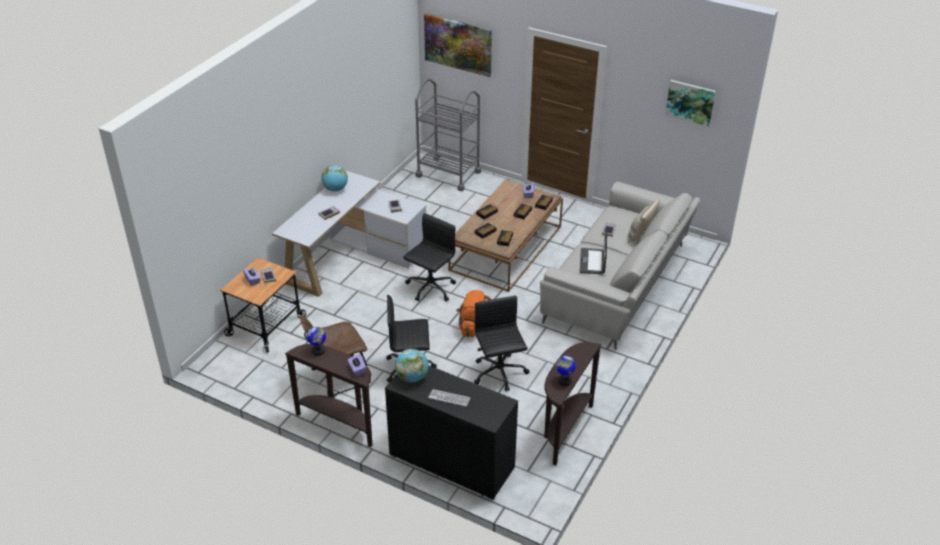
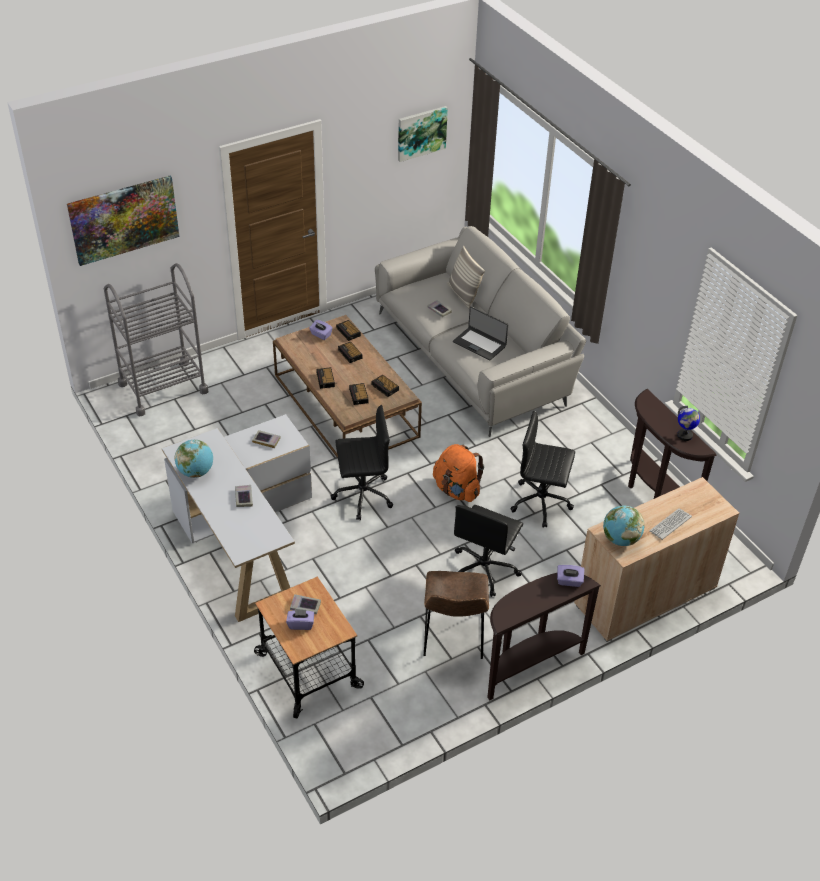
camera: 60 degrees left, 5 degrees up
globe [304,327,326,356] -> none
black cabinet [385,365,518,500] -> beige cabinet [574,477,739,642]
black office chair [403,213,456,301] -> black office chair turned 105 degrees clockwise [331,405,393,520]

